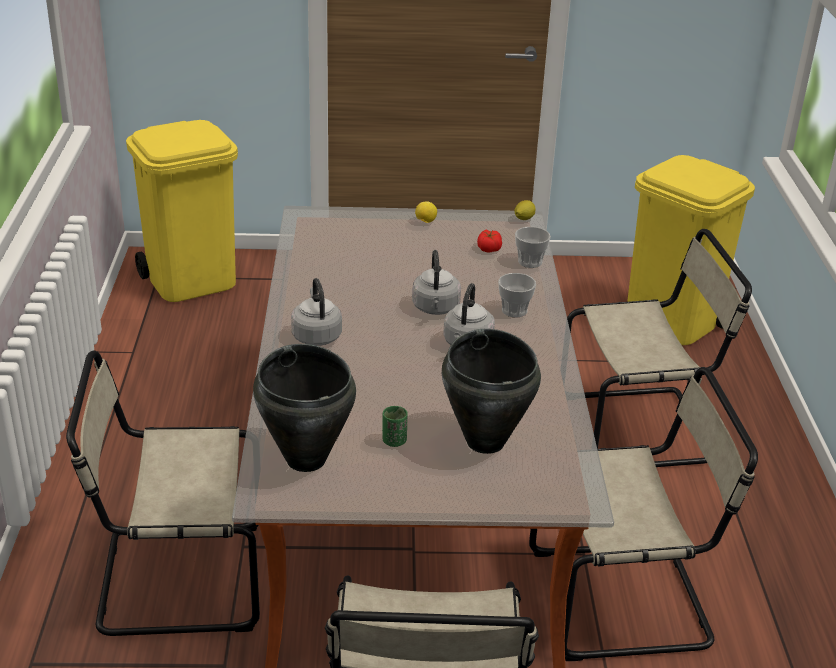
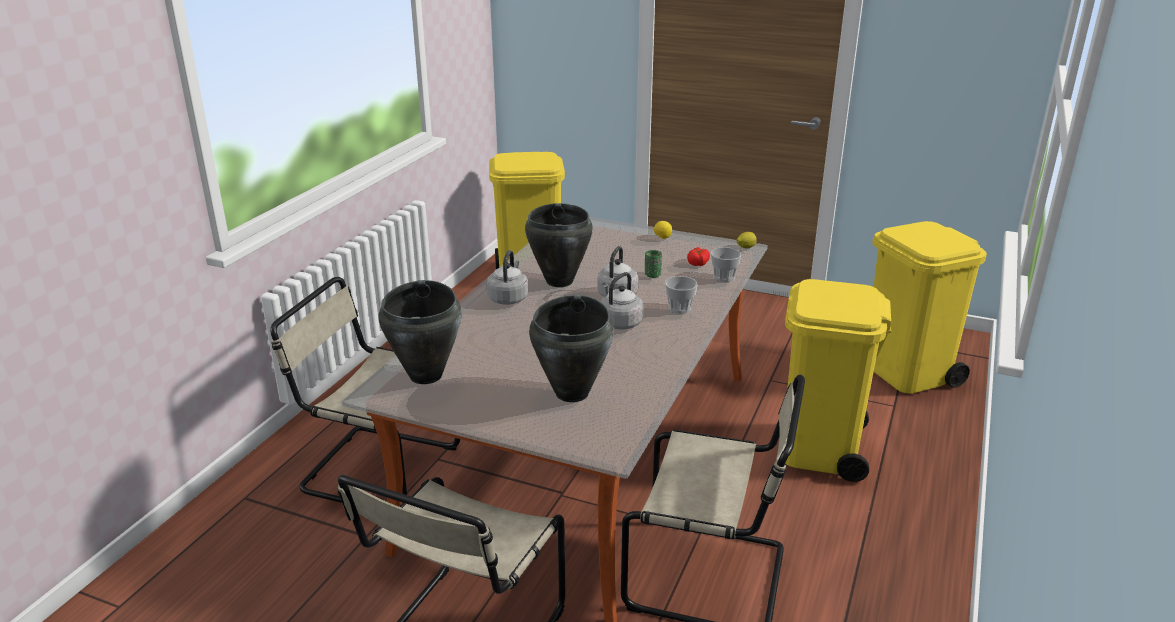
camera: 25 degrees right, 5 degrees down
green cup [382,406,408,447] -> green cup moved to [645,250,662,278]
beige chair [567,229,752,467] -> yellow trash can [785,279,891,482]
none -> black cooking pot [525,203,593,287]

